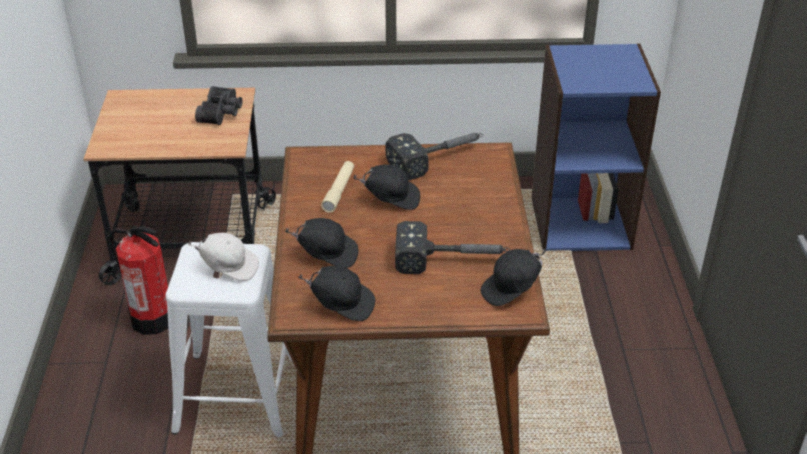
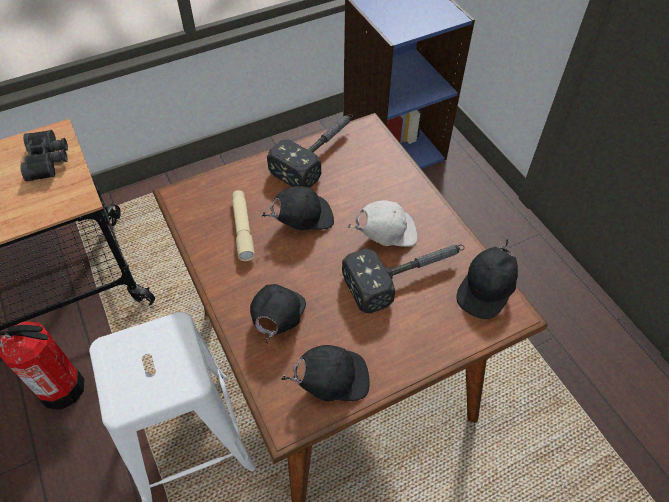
camera: 25 degrees left, 15 degrees up
white cap [188,233,259,281] -> white cap moved to [347,200,418,247]
black cap [285,218,358,268] -> black cap turned 60 degrees counterclockwise [250,284,306,344]

